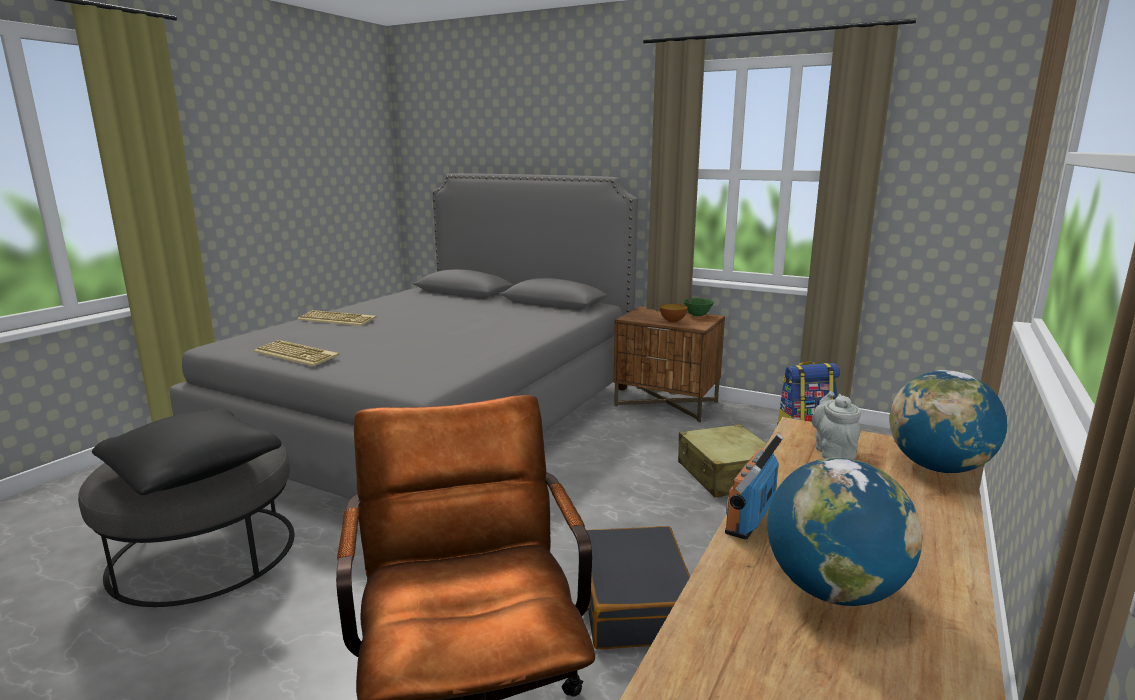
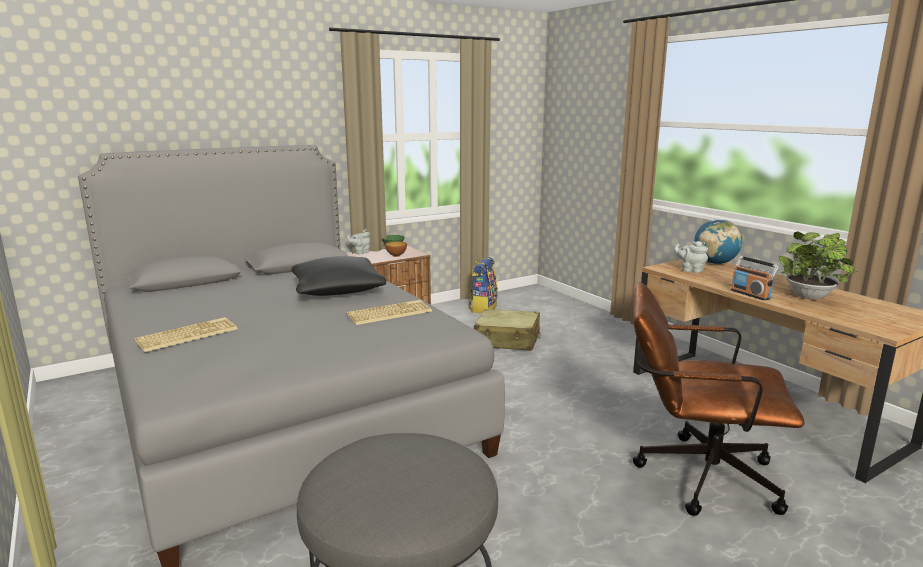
camera: 60 degrees left, 0 degrees up
black pillow [92,409,282,495] -> black pillow moved to [291,256,386,296]
keyboard [254,340,339,366] -> keyboard moved to [346,300,432,325]
black suitcase [586,526,690,649] -> none
globe [767,457,922,606] -> potted plant [779,232,857,300]
none -> grey teapot [347,229,370,254]

